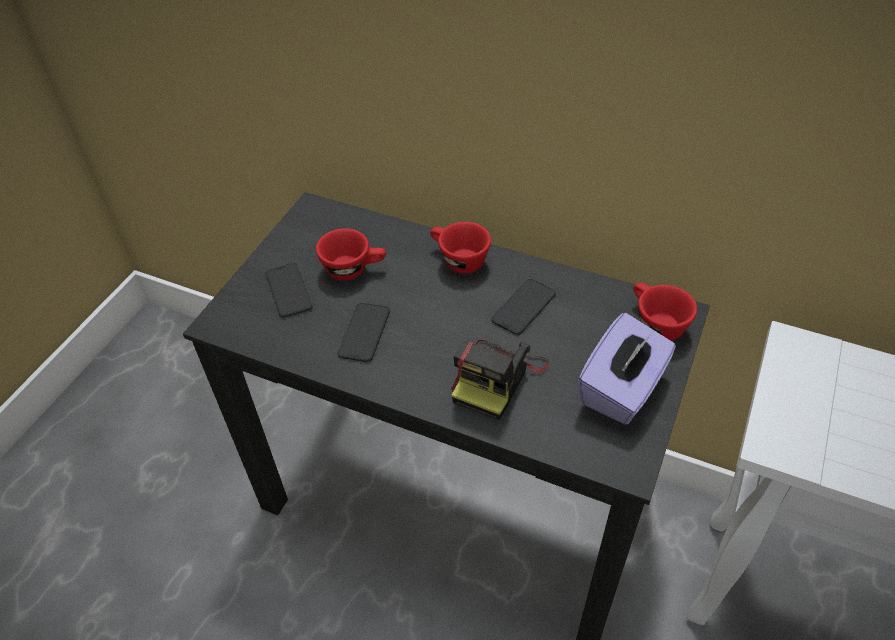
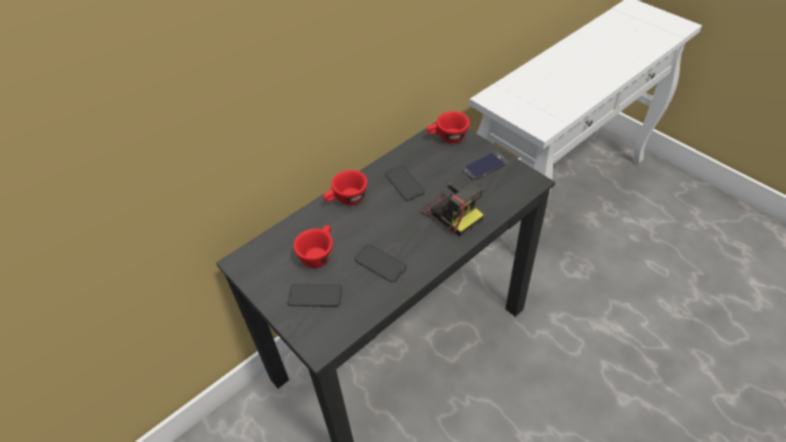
camera: 65 degrees left, 0 degrees up
purple tissue box [578,313,676,425] -> phone [462,151,507,180]

